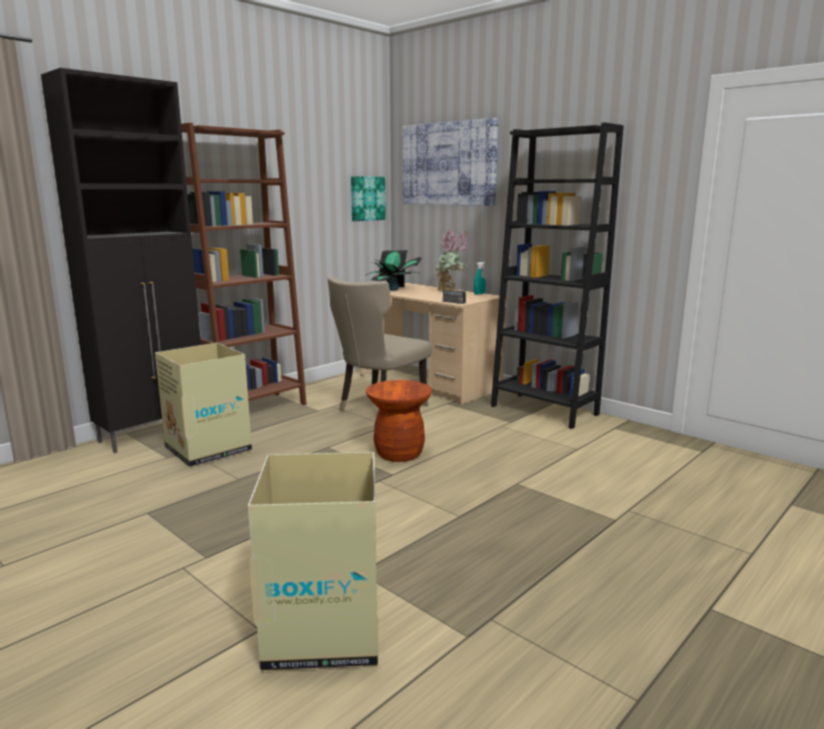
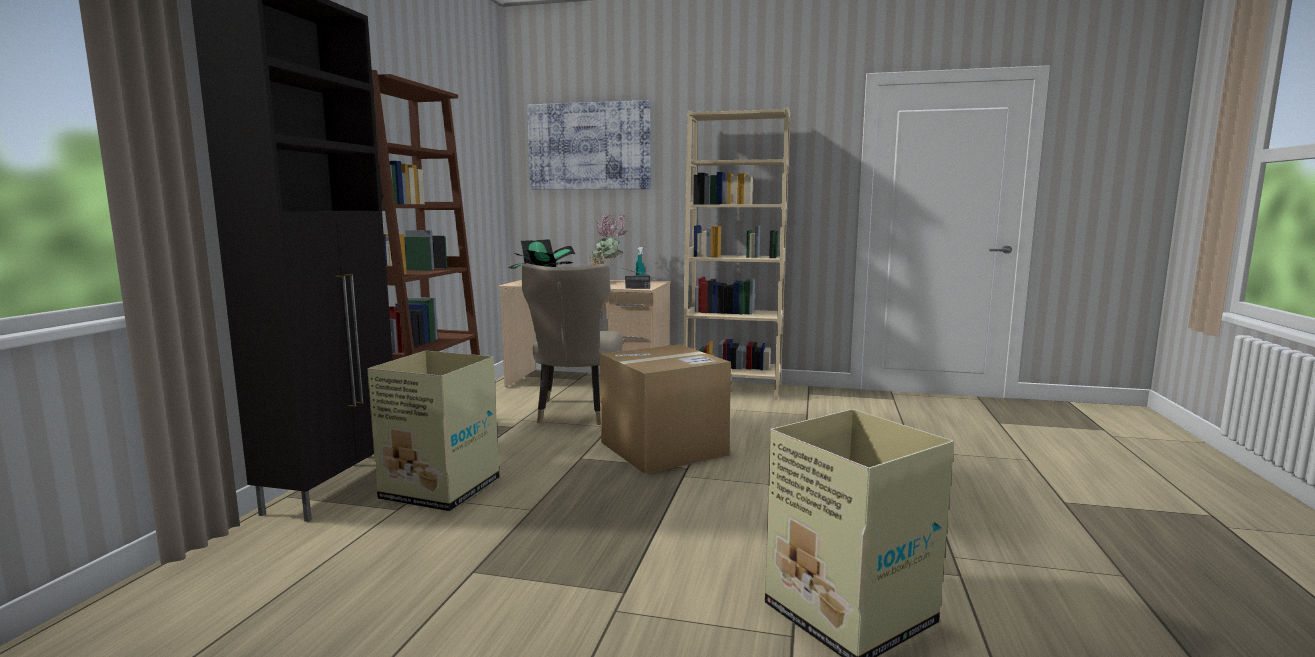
camera: 30 degrees left, 5 degrees down
picture [351,176,386,221] -> none
brown stool [366,380,432,462] -> cardboard box [600,344,731,474]
black bookcase [491,123,624,429] -> beige bookcase [683,108,790,400]

